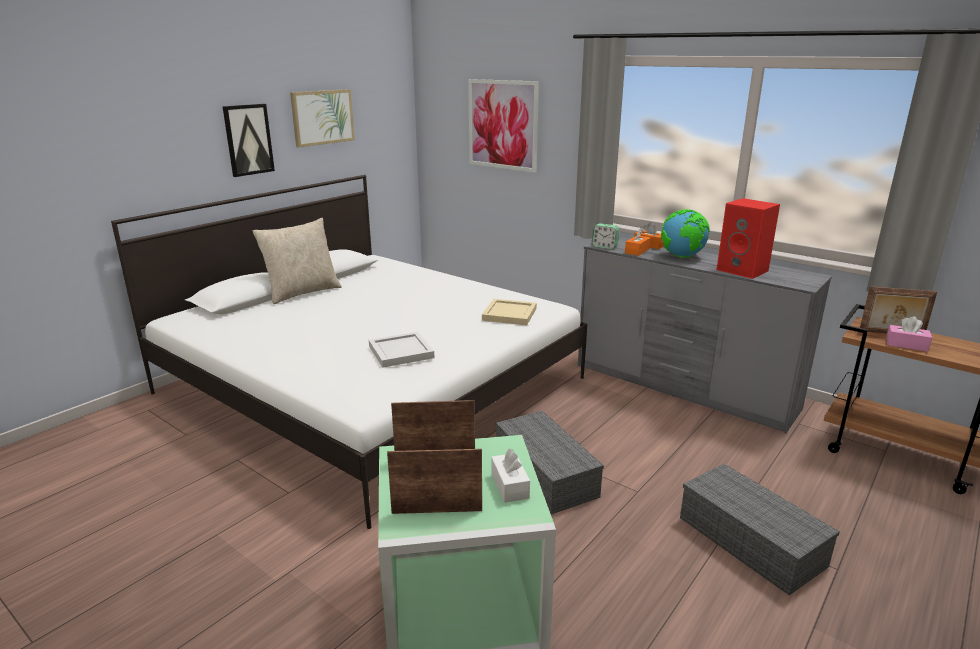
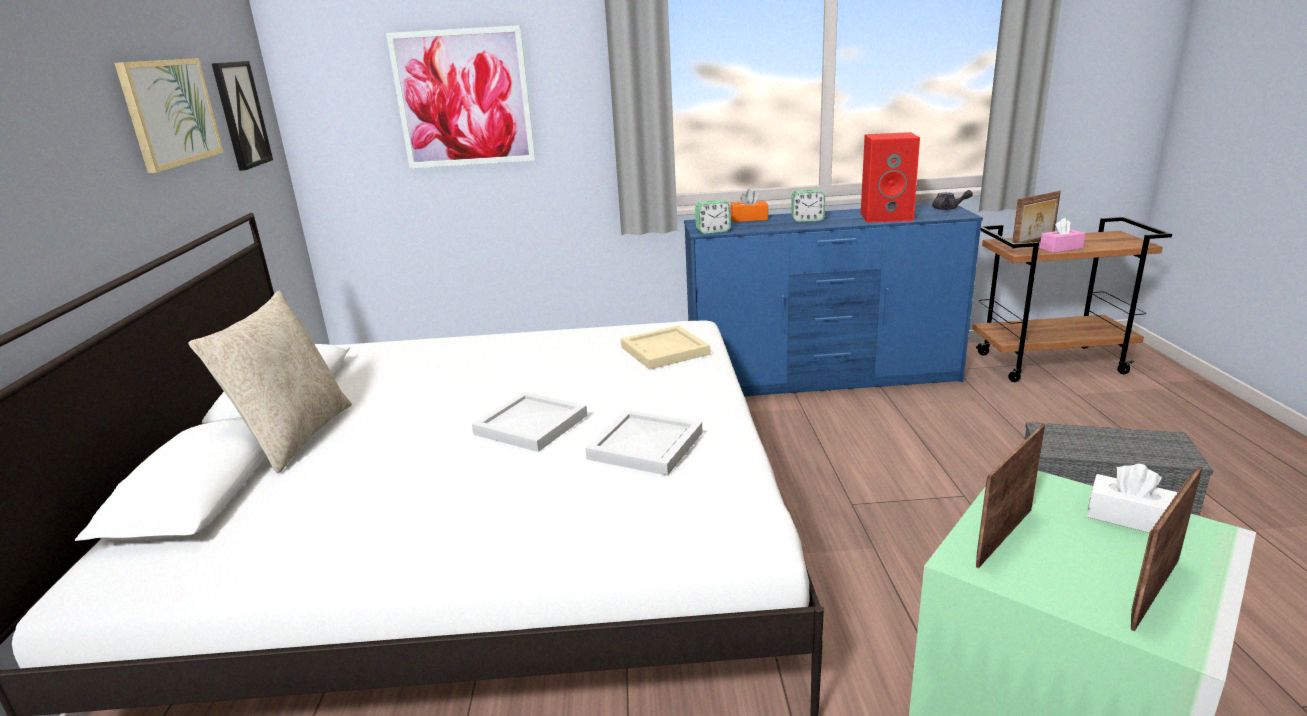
camera: 40 degrees left, 0 degrees up
picture [222,104,275,177] -> picture moved to [212,61,273,171]
grey storage box [496,411,604,514] -> none
grey dresser [578,237,832,433] -> blue dresser [684,204,983,396]
orange tissue box [625,228,651,256] -> none
globe [661,209,710,258] -> alarm clock [791,190,825,222]
none -> white tray [472,392,587,452]
none -> grey teapot [932,190,973,210]

